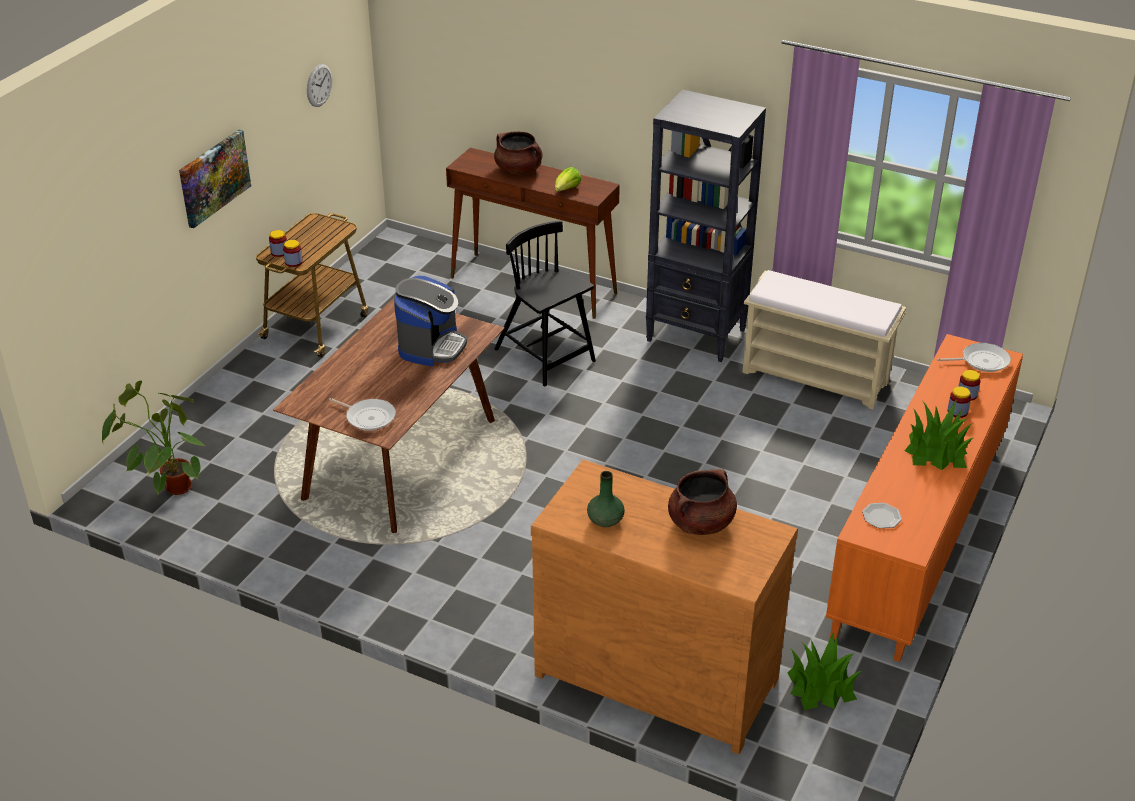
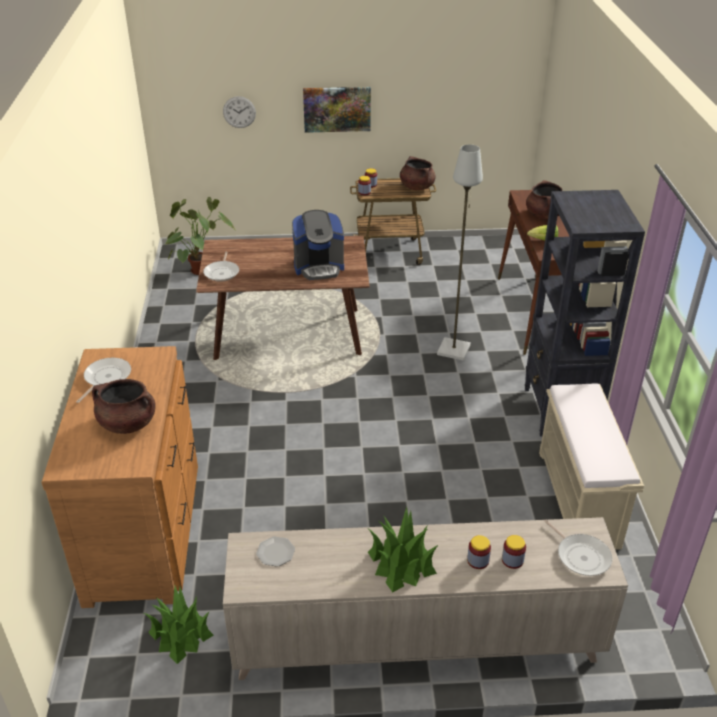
camera: 60 degrees right, 0 degrees up
wall clock [307,64,332,107] -> wall clock moved to [223,96,256,128]
black chair [494,220,596,386] -> grey floor lamp [437,144,483,361]
green vase [587,471,625,527] -> frying pan [76,358,131,403]
orange cabinet [826,334,1023,662] -> beige cabinet [223,517,628,680]
none -> brown cooking pot [400,156,436,190]

